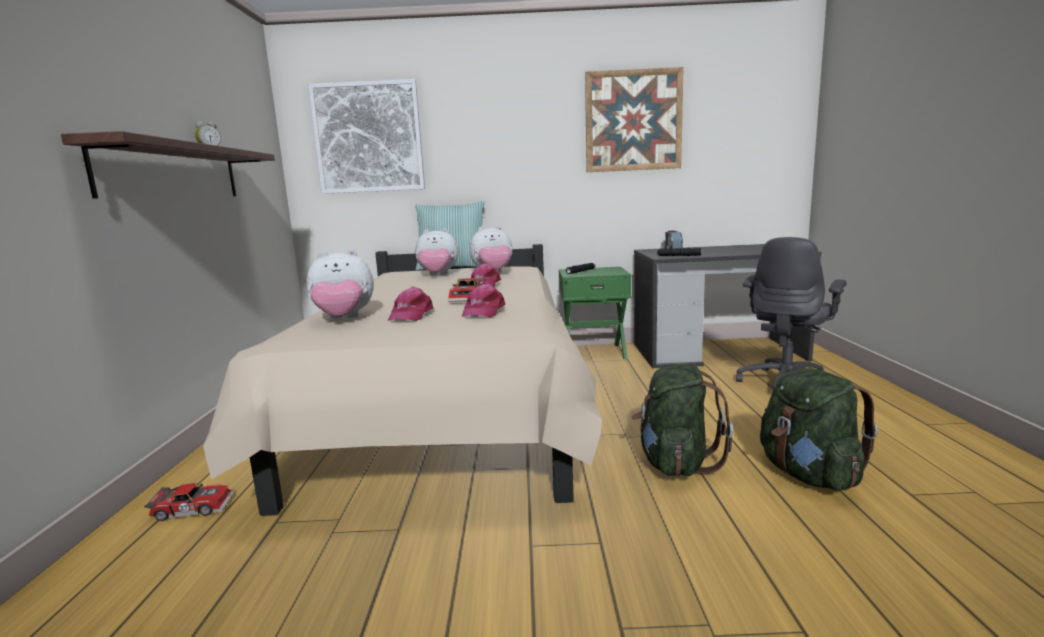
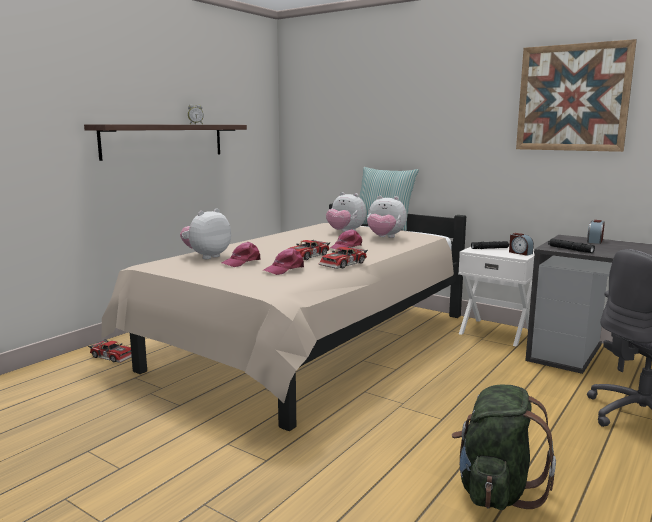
camera: 35 degrees right, 0 degrees up
plush toy [307,249,374,319] -> plush toy turned 105 degrees clockwise [180,208,231,259]
picture [308,79,425,194] -> none
green nightstand [559,267,631,360] -> white nightstand [458,247,535,347]
green backpack [632,363,733,476] -> none
none -> toy car [319,246,368,269]
none -> alarm clock [509,233,534,256]

